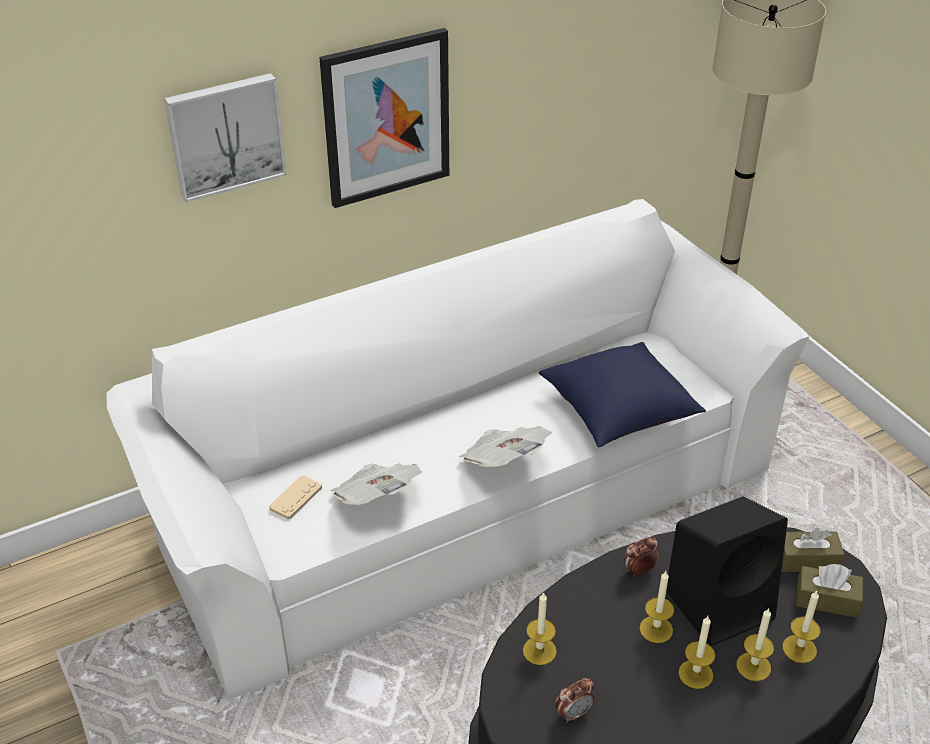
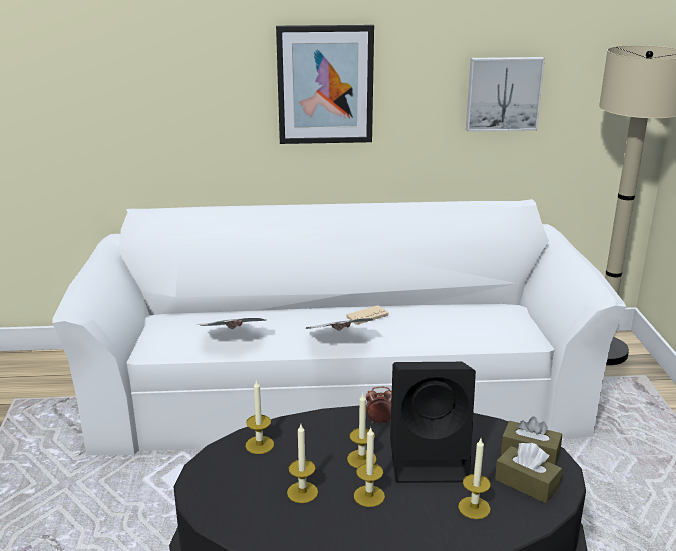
camera: 25 degrees right, 15 degrees down
picture [164,73,287,202] -> picture moved to [466,57,545,132]
beige game controller [269,475,322,519] -> beige game controller moved to [346,305,388,325]
blue pillow [539,342,706,447] -> none
alarm clock [555,678,594,723] -> none
candle [737,608,774,681] -> candle moved to [287,424,318,503]

